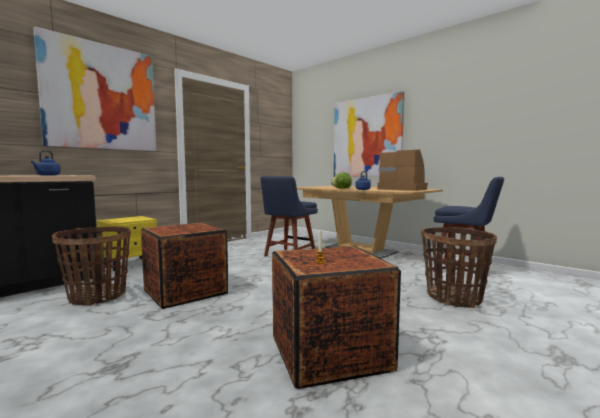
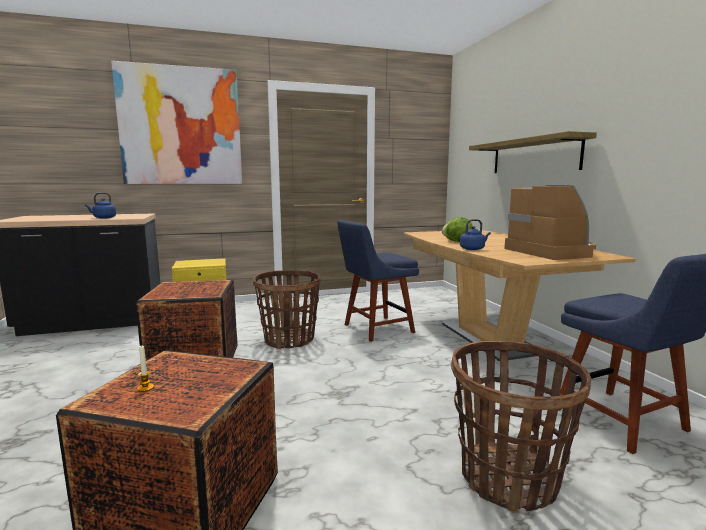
camera: 30 degrees right, 5 degrees up
basket [52,227,131,306] -> basket moved to [253,270,321,349]
picture [334,91,404,177] -> shelf [469,131,597,173]

